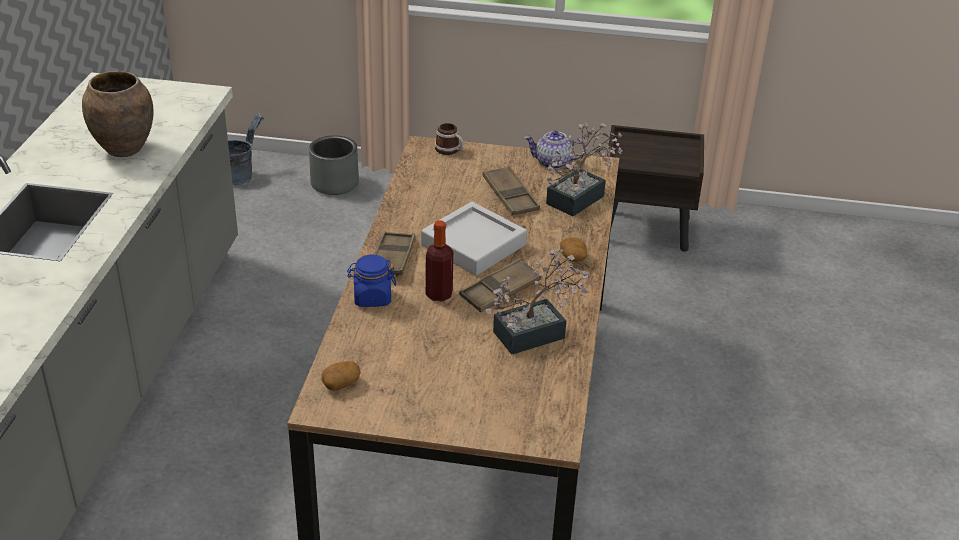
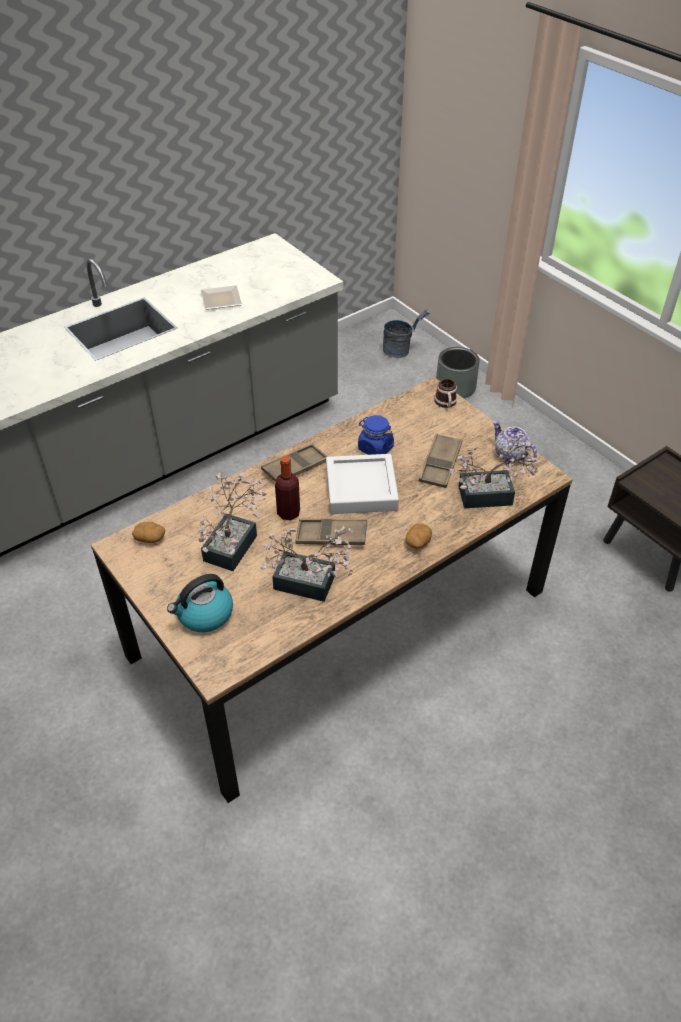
camera: 45 degrees right, 10 degrees up
brown vase [82,71,153,157] -> plate [201,285,242,310]
blue jar [347,254,396,307] -> blue jar moved to [358,415,394,455]
none -> kettle [167,574,233,632]
none -> potted plant [197,471,267,571]

